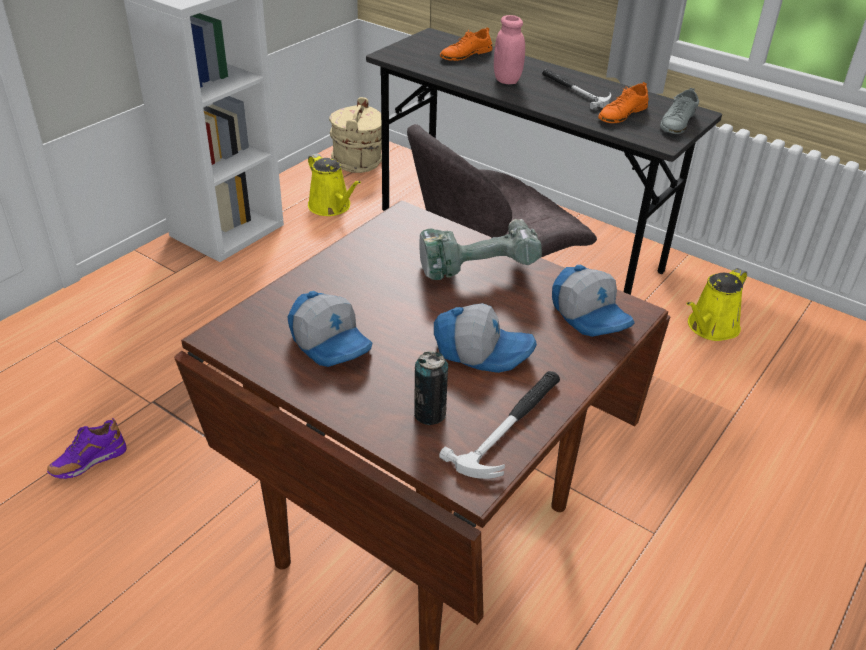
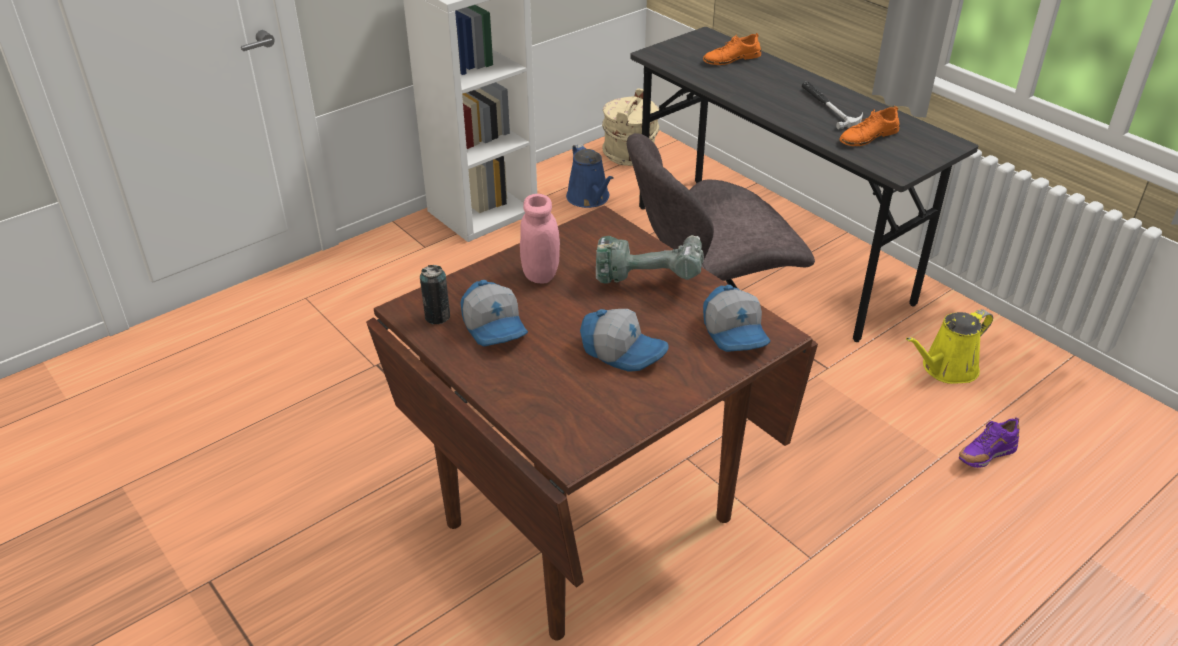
camera: 15 degrees right, 0 degrees up
purple shoe [47,418,127,479] -> purple shoe moved to [959,417,1020,468]
yellow watering can [308,153,361,216] -> blue watering can [566,143,614,208]
can [414,351,448,425] -> can moved to [420,265,450,324]
hammer [439,371,560,479] -> none
pink jar [494,15,525,84] -> pink jar moved to [520,194,560,284]
grey shoe [660,88,699,134] -> none

